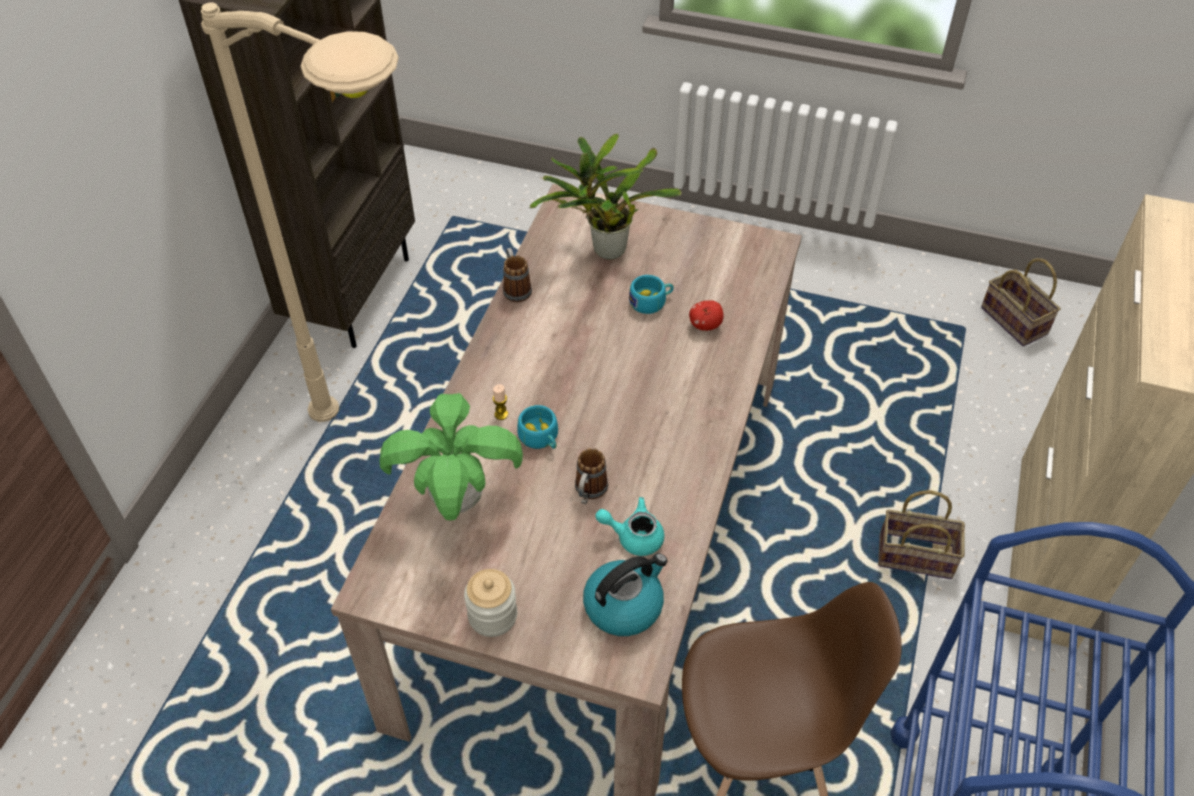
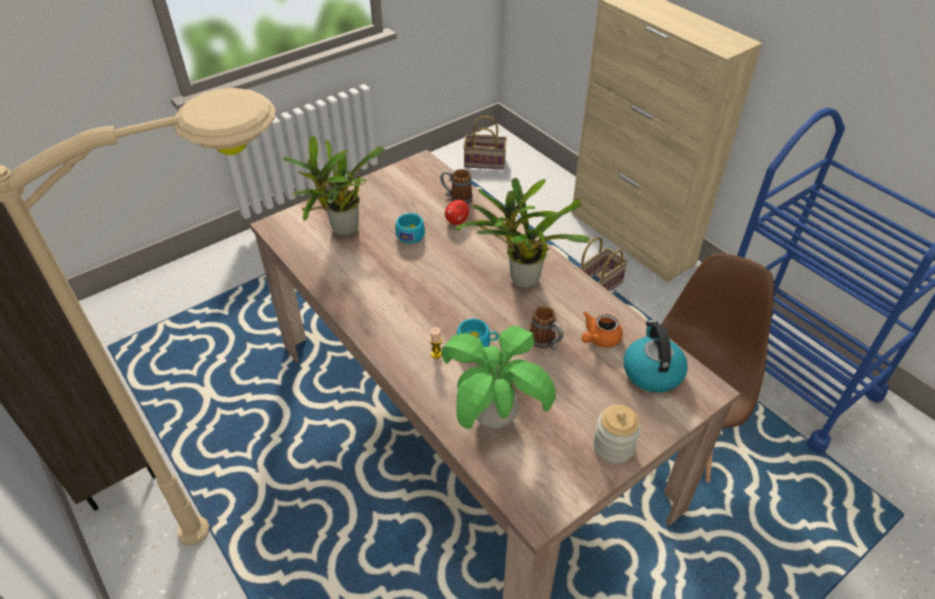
camera: 55 degrees left, 5 degrees down
mug [503,248,532,302] -> mug moved to [440,169,473,204]
turquoise teapot [595,497,664,556] -> orange teapot [581,312,623,348]
none -> potted plant [455,177,590,288]

